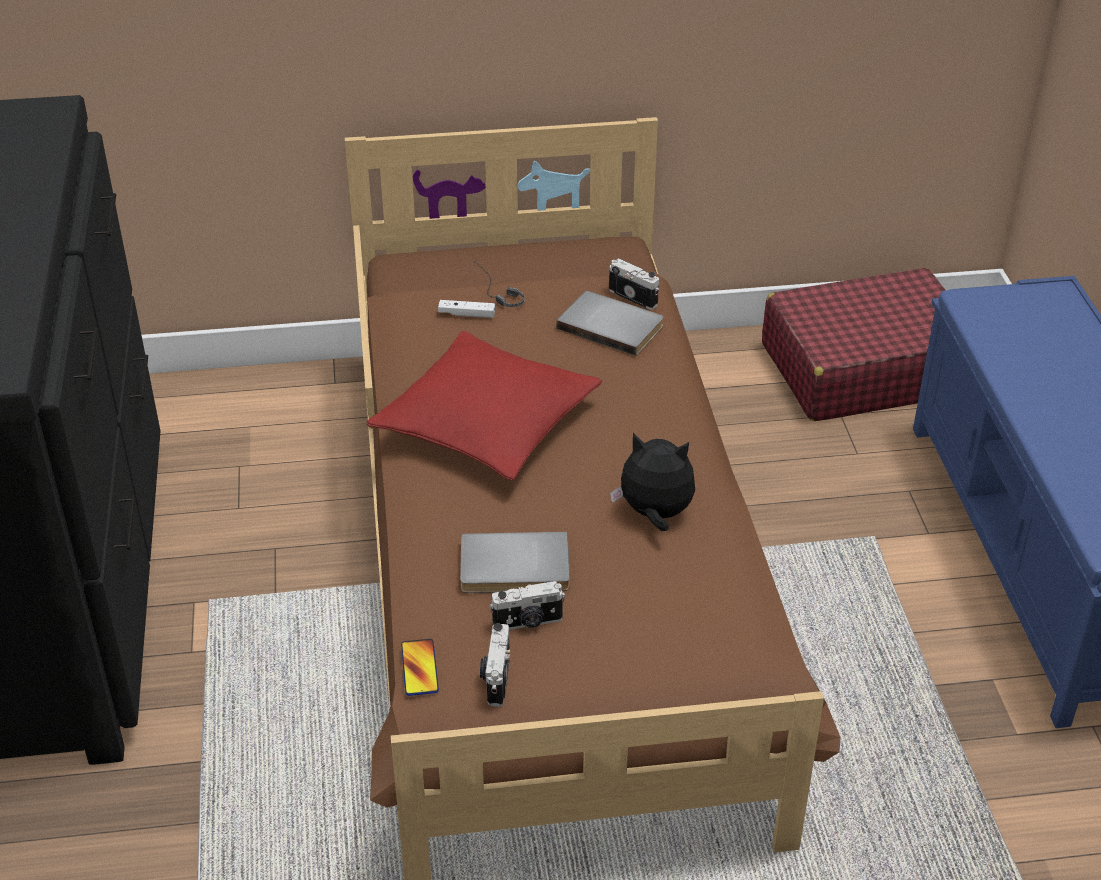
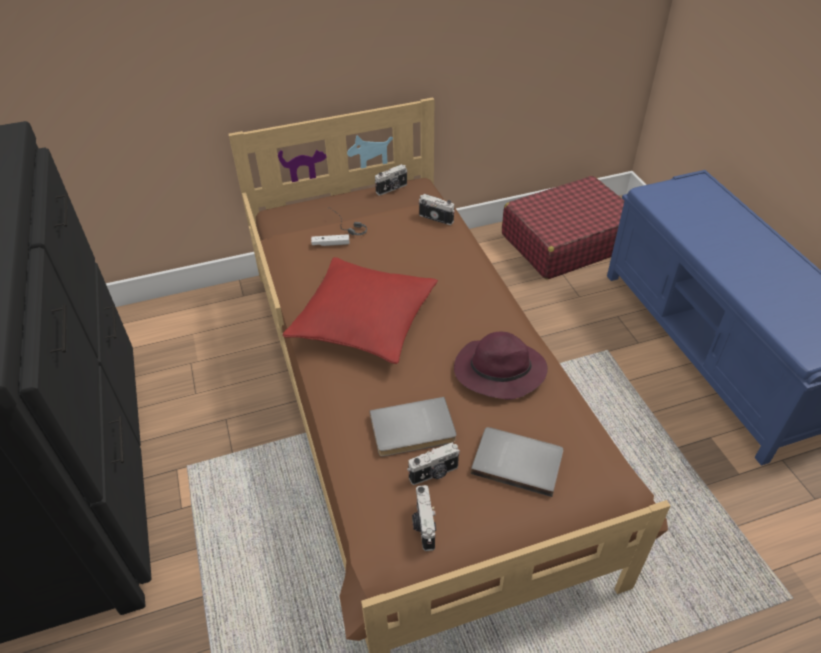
camera: 10 degrees left, 5 degrees up
phone [401,639,439,696] -> none
grey book [556,291,664,356] -> grey book moved to [471,427,564,497]
plush toy [610,433,695,531] -> purple hat [454,332,548,400]
none -> camera [375,164,407,196]

